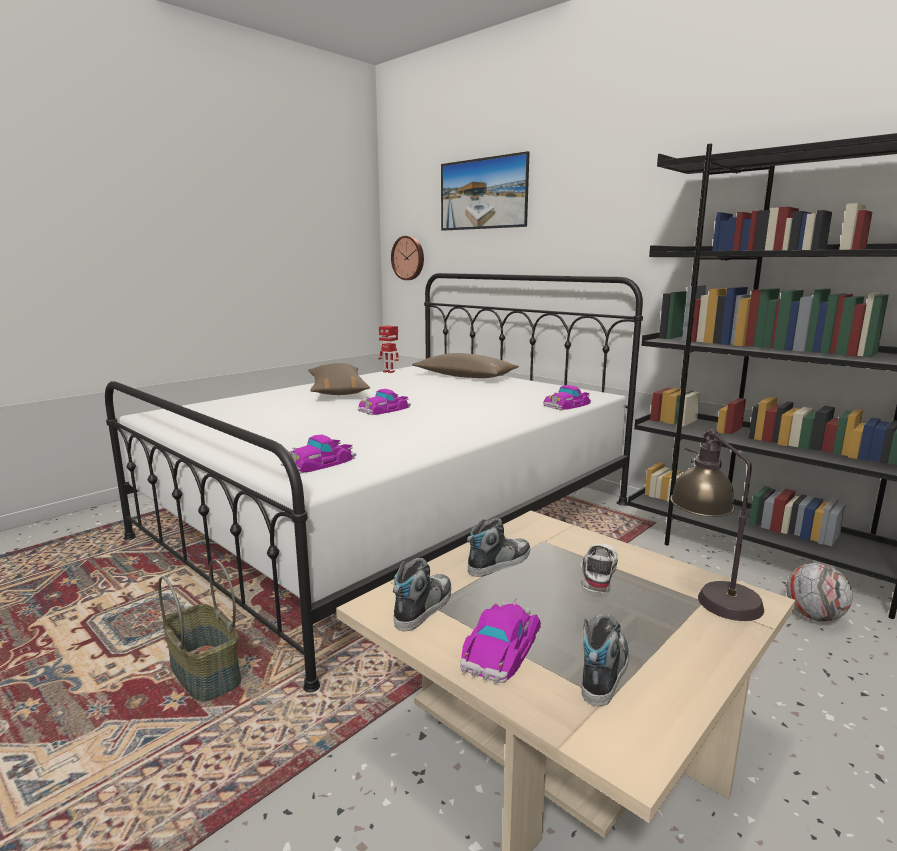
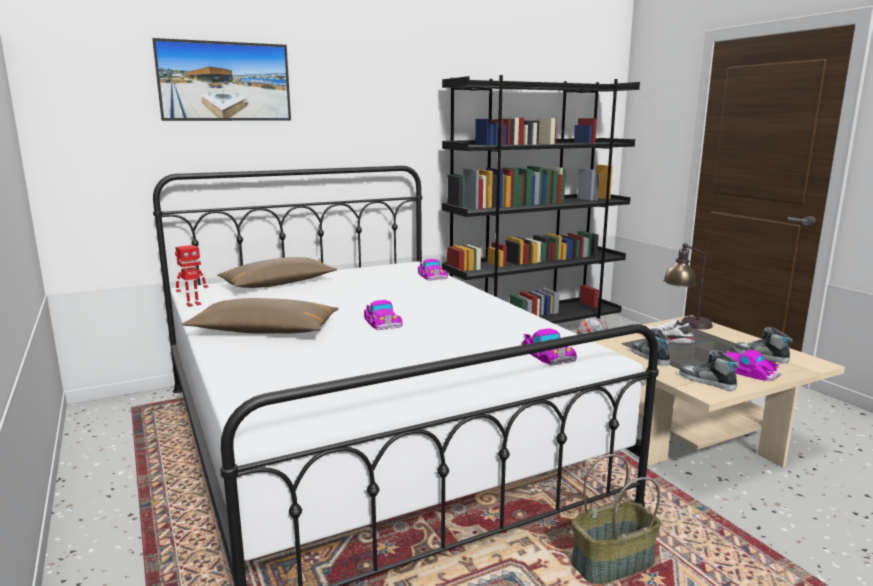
camera: 70 degrees left, 0 degrees up
wall clock [391,236,424,280] -> none

